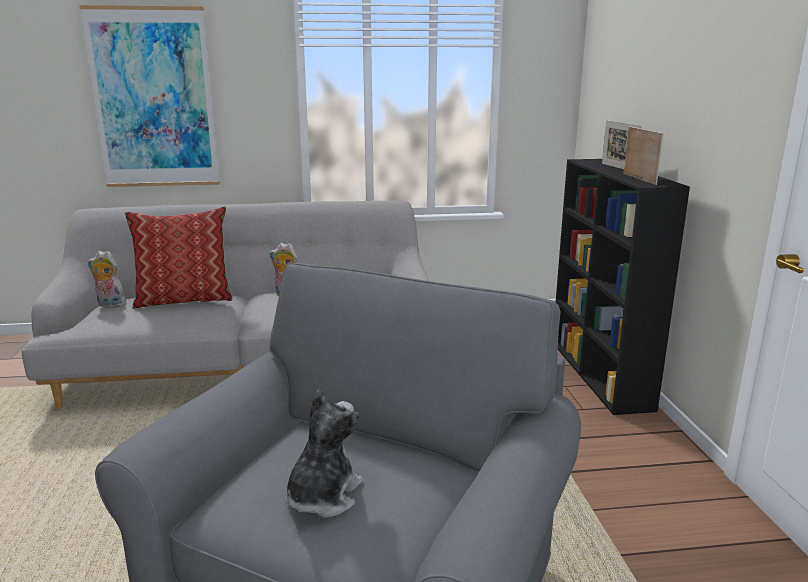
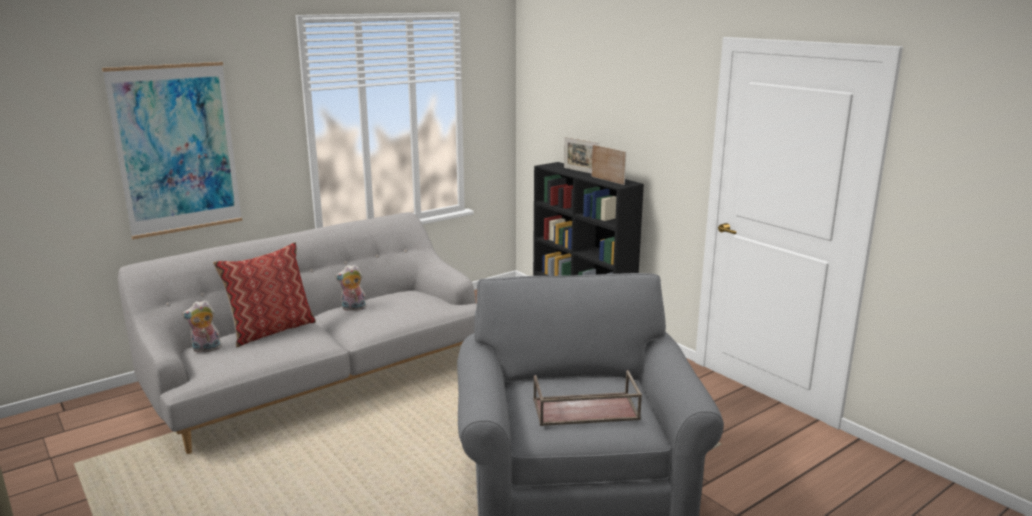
camera: 30 degrees left, 0 degrees up
plush toy [286,389,363,518] -> brown tray [533,370,642,426]

